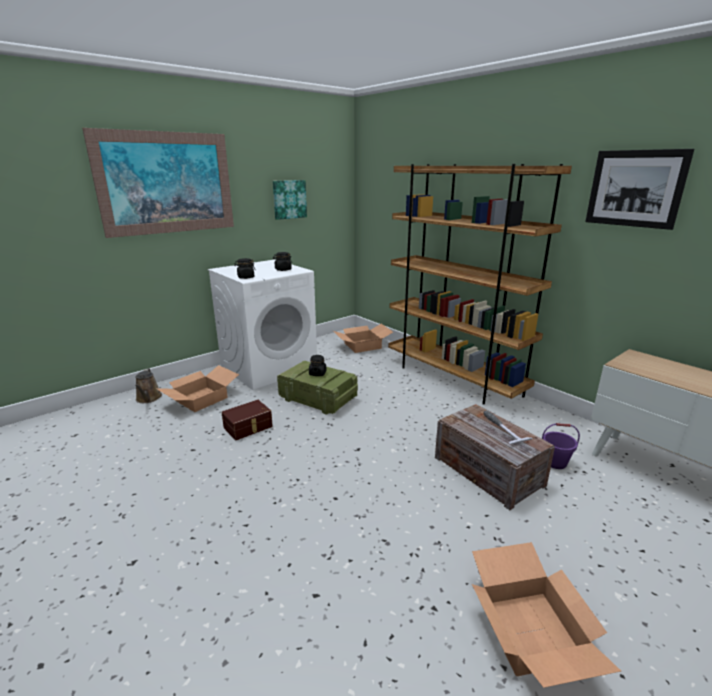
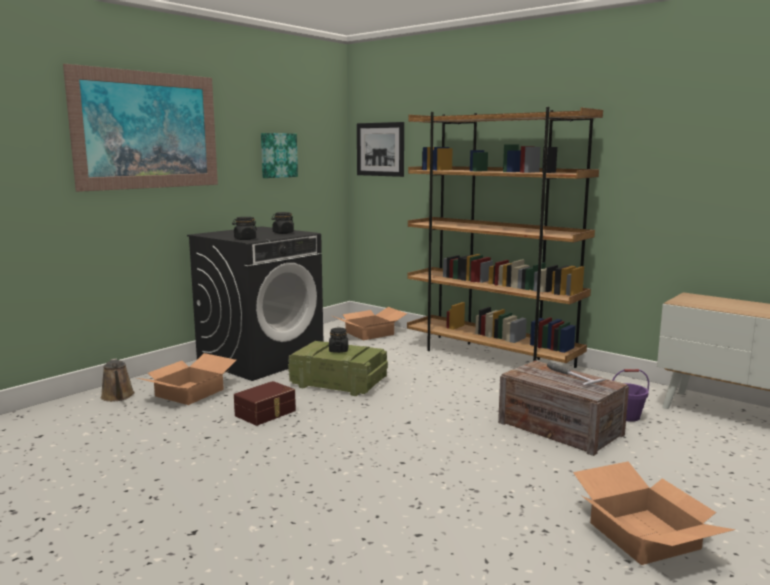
camera: 10 degrees left, 10 degrees down
white washing machine [208,260,317,390] -> black washing machine [187,226,324,381]
picture [585,149,694,230] -> picture moved to [357,122,404,177]

